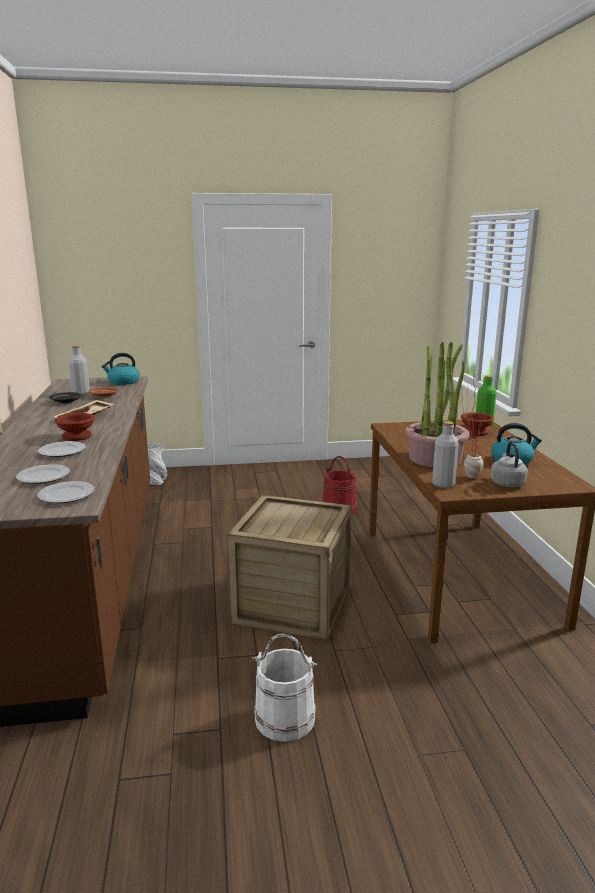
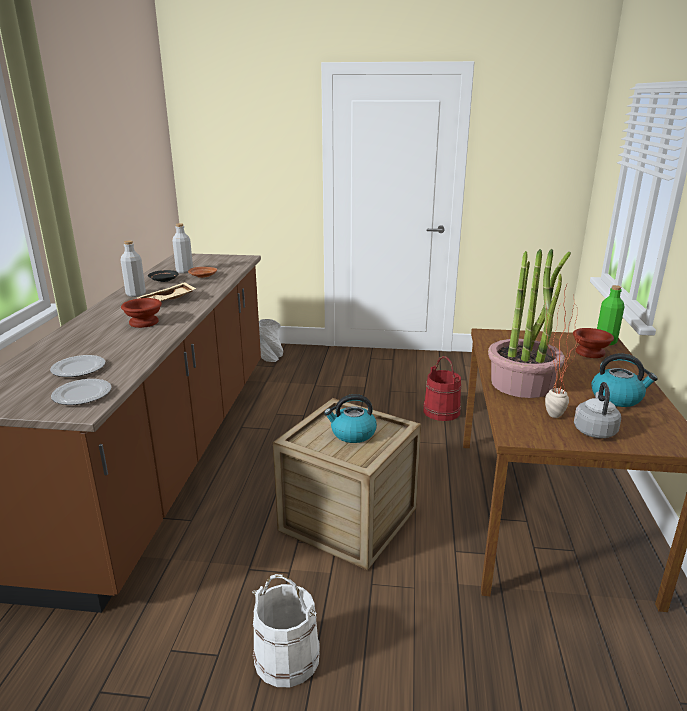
camera: 15 degrees right, 5 degrees up
plate [38,441,86,457] -> none
kettle [101,353,139,385] -> kettle moved to [324,394,377,443]
grey bottle [432,421,459,488] -> grey bottle moved to [121,240,146,297]

